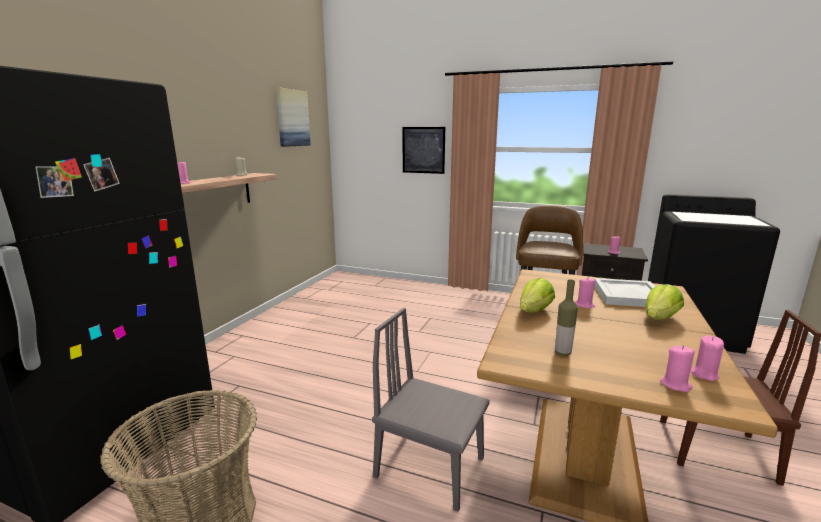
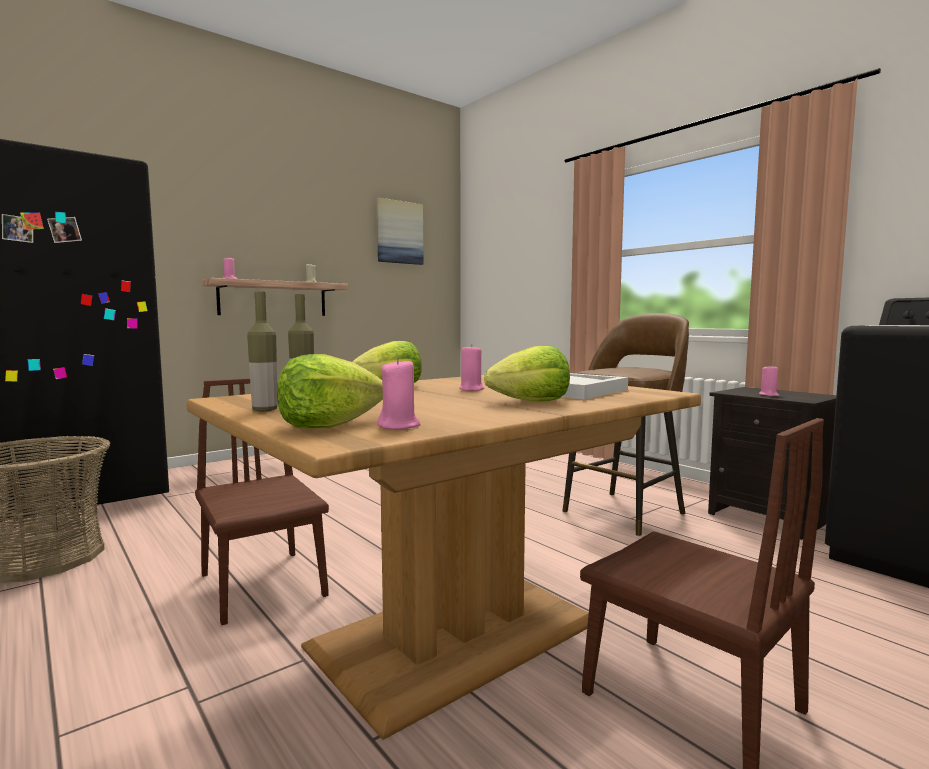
camera: 30 degrees right, 10 degrees down
grey chair [372,308,490,512] -> brown chair [195,378,329,625]
picture [402,127,445,174] -> none
pink candle [660,345,695,392] -> lettuce [277,354,383,428]
none -> bottle [247,291,278,412]

